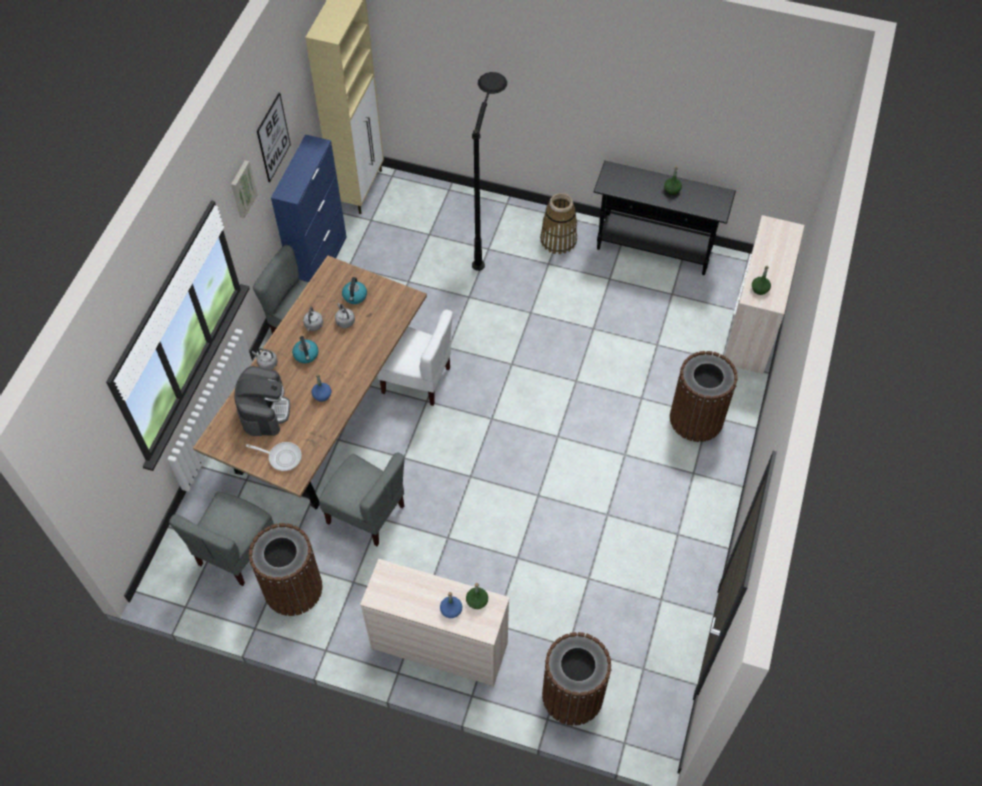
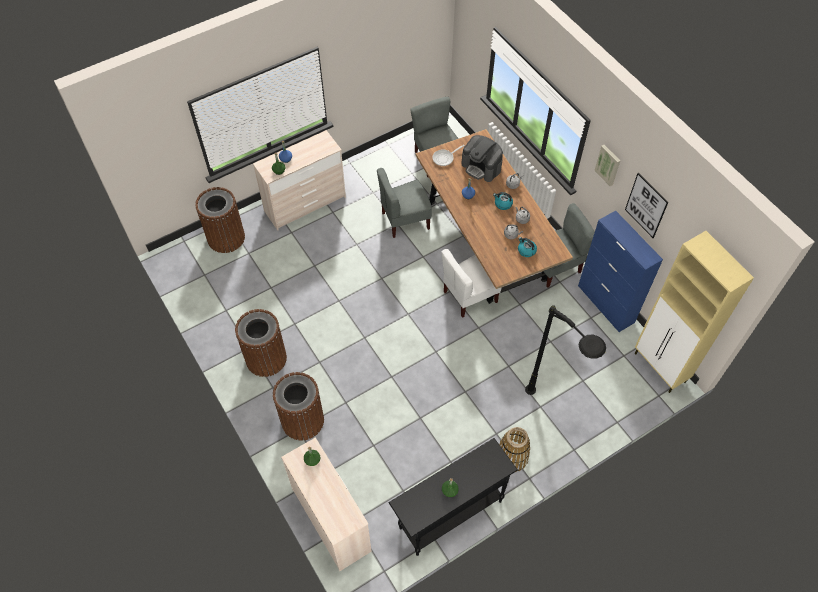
camera: 130 degrees right, 0 degrees up
brown trash can [249,523,322,616] -> brown trash can moved to [235,309,287,377]

